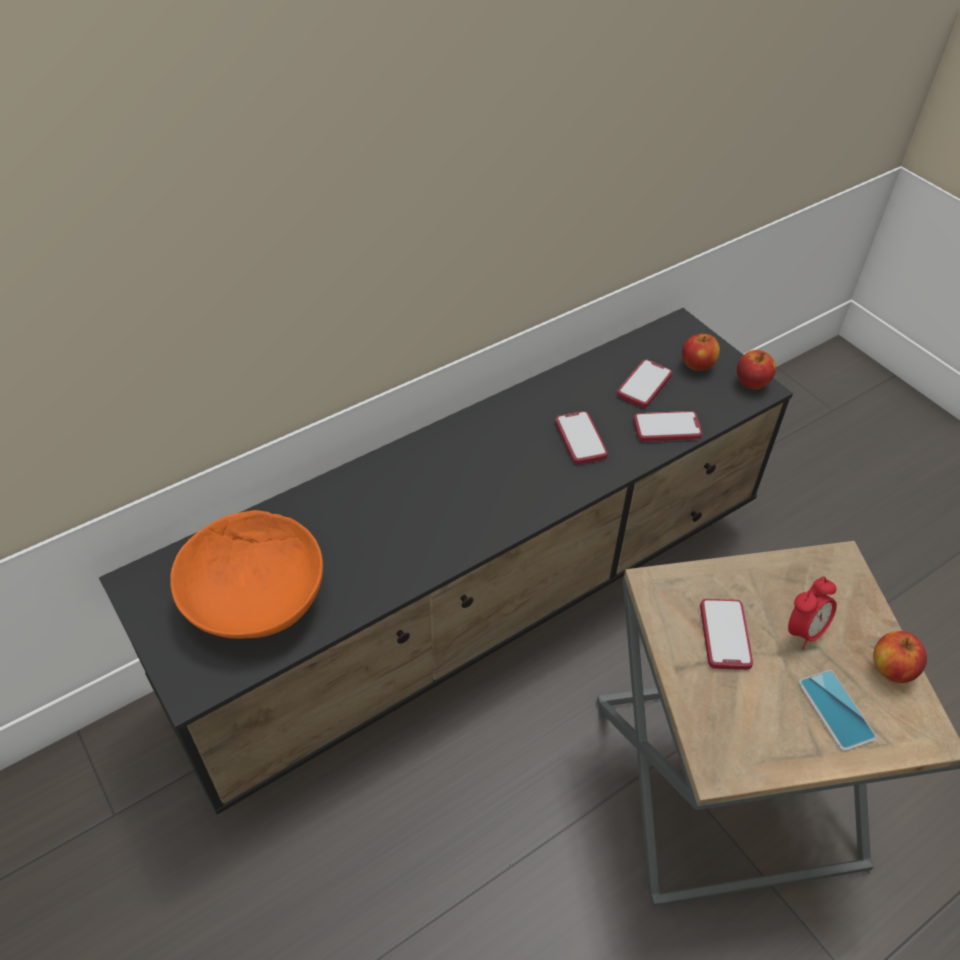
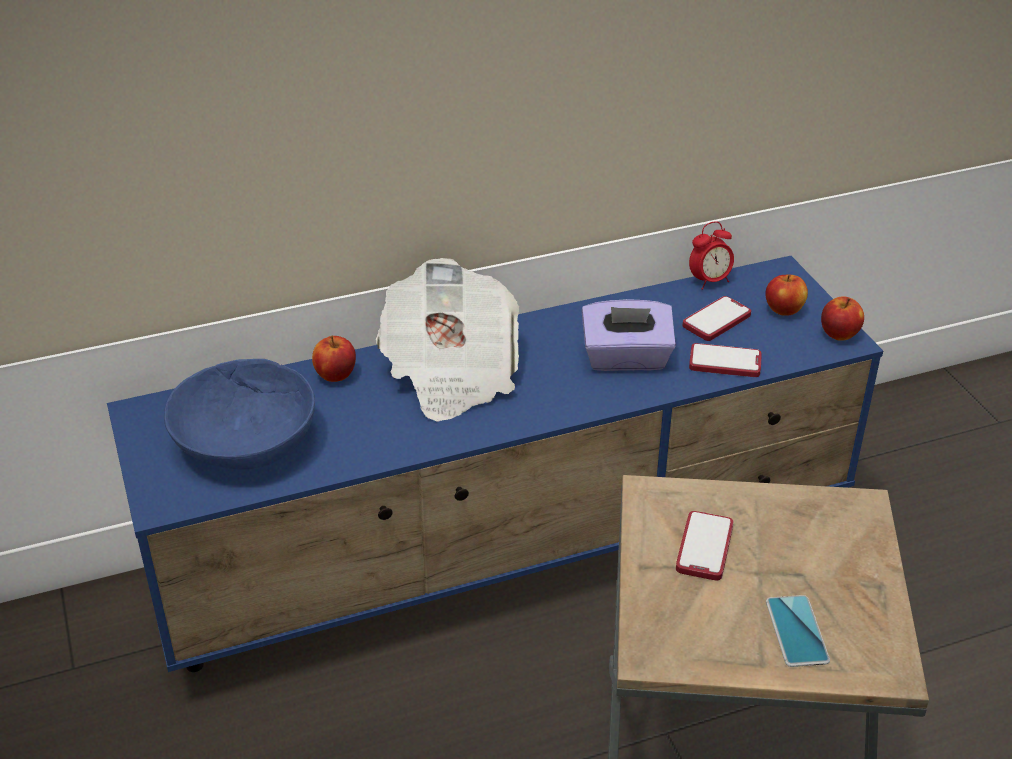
camera: 15 degrees right, 10 degrees down
black tv stand [99,308,793,815] -> blue tv stand [107,256,883,672]
orange bowl [170,510,323,639] -> blue bowl [164,359,315,470]
phone [555,411,608,465] -> purple tissue box [581,299,676,371]
alarm clock [788,577,837,650] -> alarm clock moved to [689,221,734,290]
apple [873,631,927,683] -> apple moved to [312,335,356,382]
none -> newspaper [376,258,519,422]

